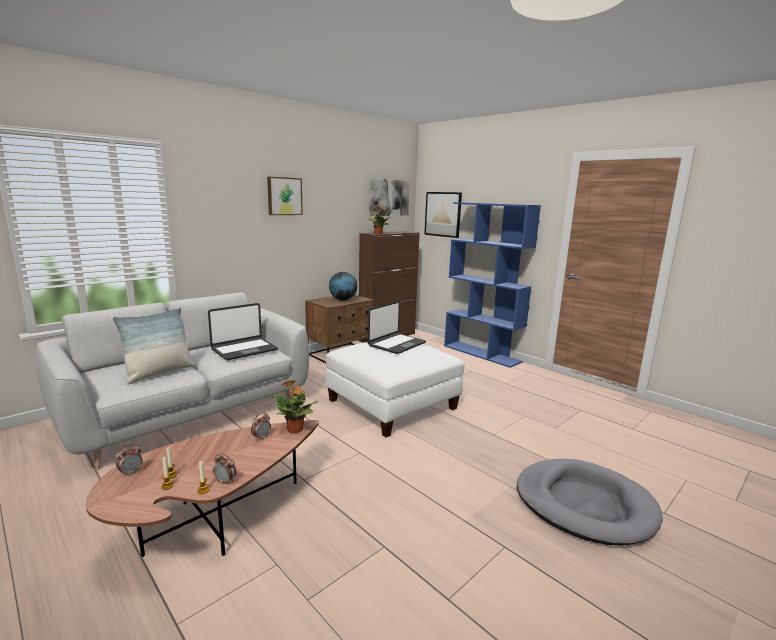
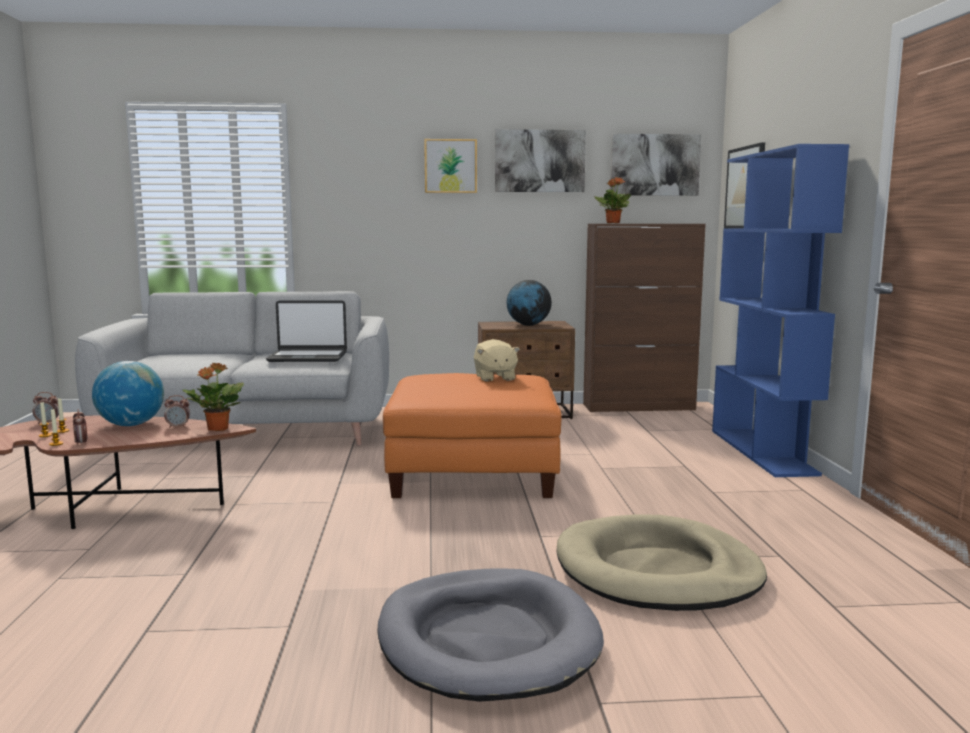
camera: 40 degrees right, 5 degrees down
pillow [113,307,195,384] -> none
white ottoman [325,342,465,437] -> orange ottoman [383,373,562,498]
laptop [367,301,426,354] -> beige plush toy [474,339,520,382]
none -> globe [92,361,164,426]
none -> picture [495,129,586,192]
none -> beige dog bed [556,514,767,611]

